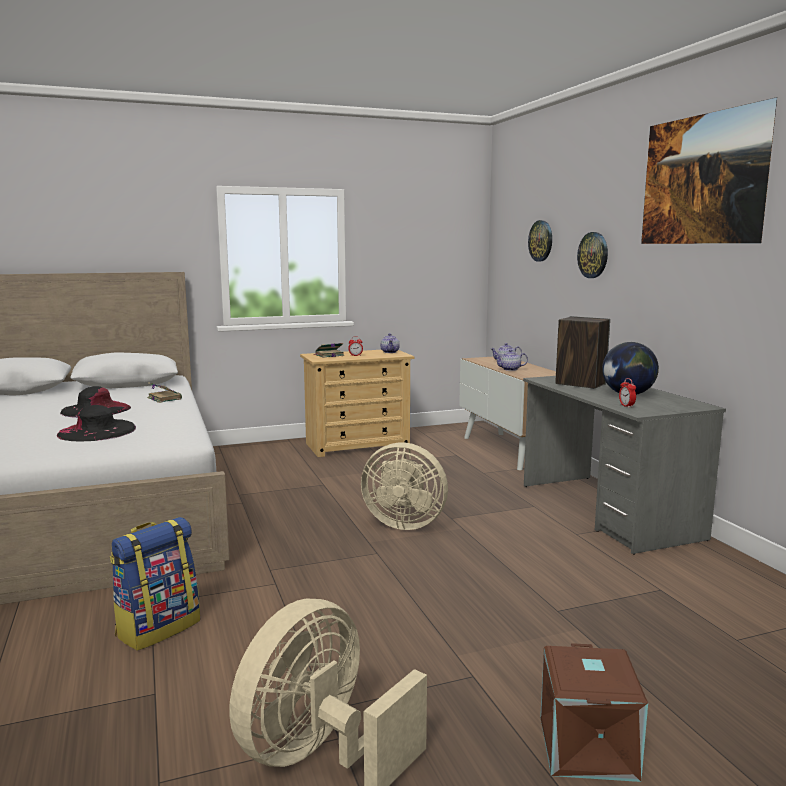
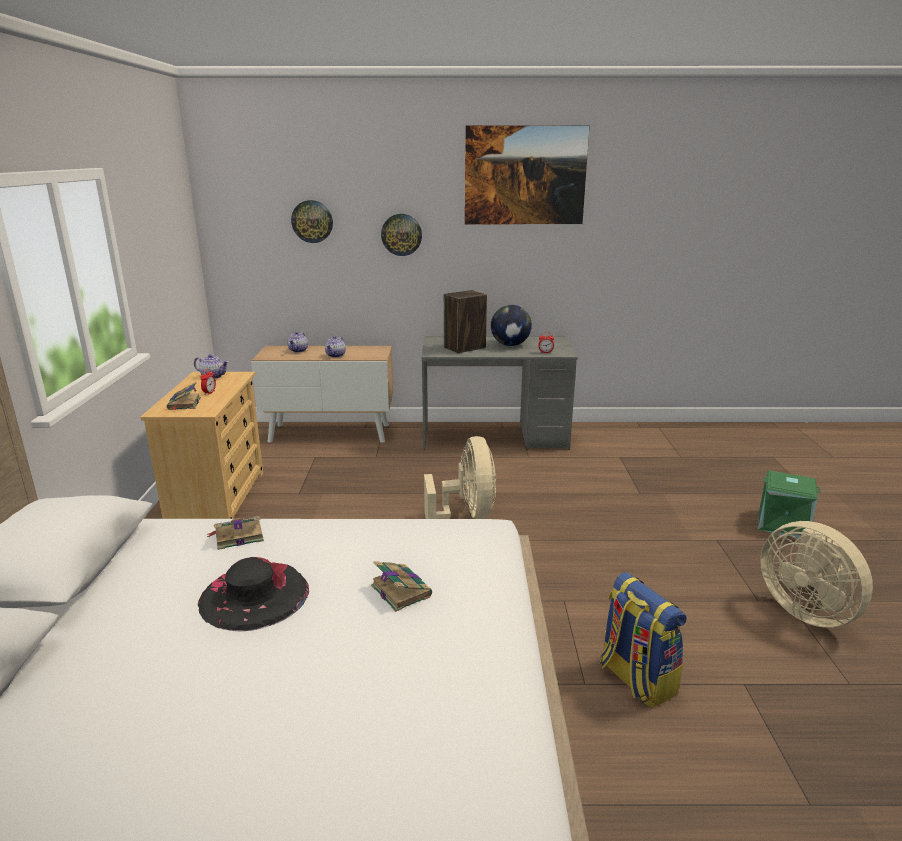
camera: 70 degrees left, 10 degrees up
black hat [57,405,136,442] -> book [371,561,432,612]
beige fan [361,443,448,530] -> beige fan turned 45 degrees counterclockwise [424,436,496,519]
brown storage box [540,643,648,782] -> green storage box [758,471,821,538]

